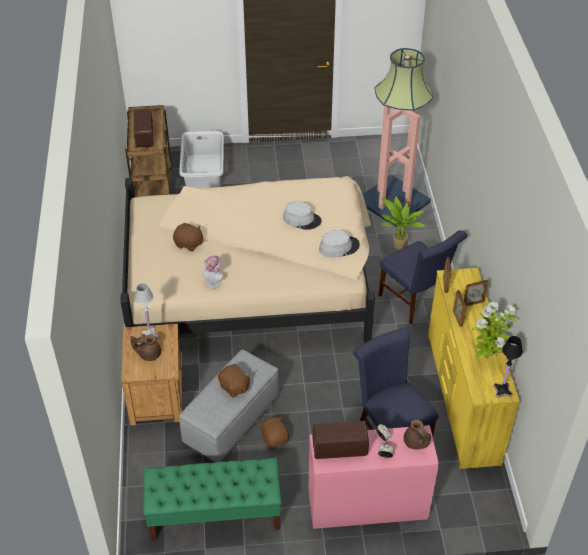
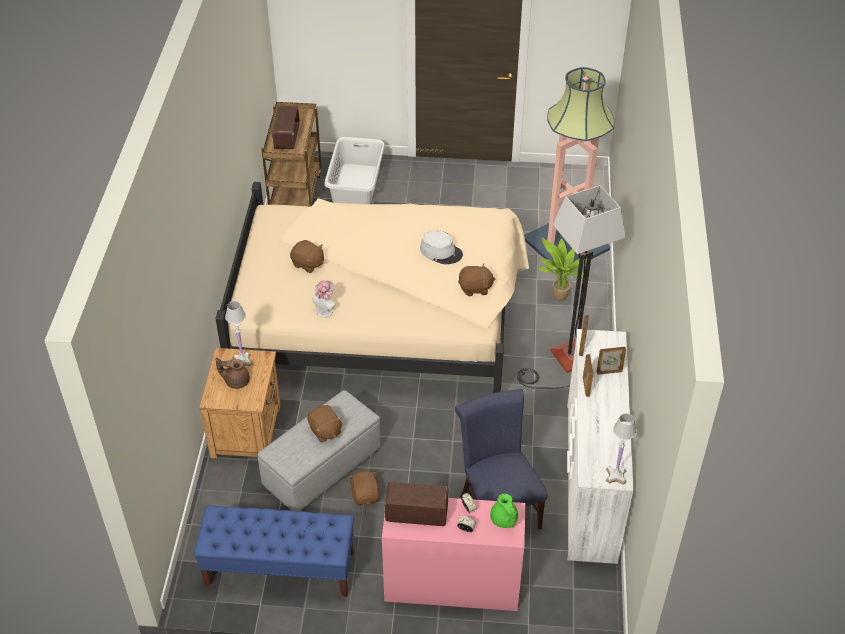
camera: 10 degrees right, 0 degrees up
green bench [143,458,282,541] -> blue bench [194,505,354,597]
grey hat [319,230,360,258] -> brown plush toy [458,263,495,296]
blue chair [379,230,468,324] -> floor lamp [517,185,626,389]
brown teapot [404,420,431,450] -> green teapot [490,494,518,528]
yellow dresser [428,268,520,469] -> white dresser [567,329,633,564]
potted plant [472,302,518,359] -> none
black table lamp [492,336,523,398] -> white table lamp [606,413,637,485]

